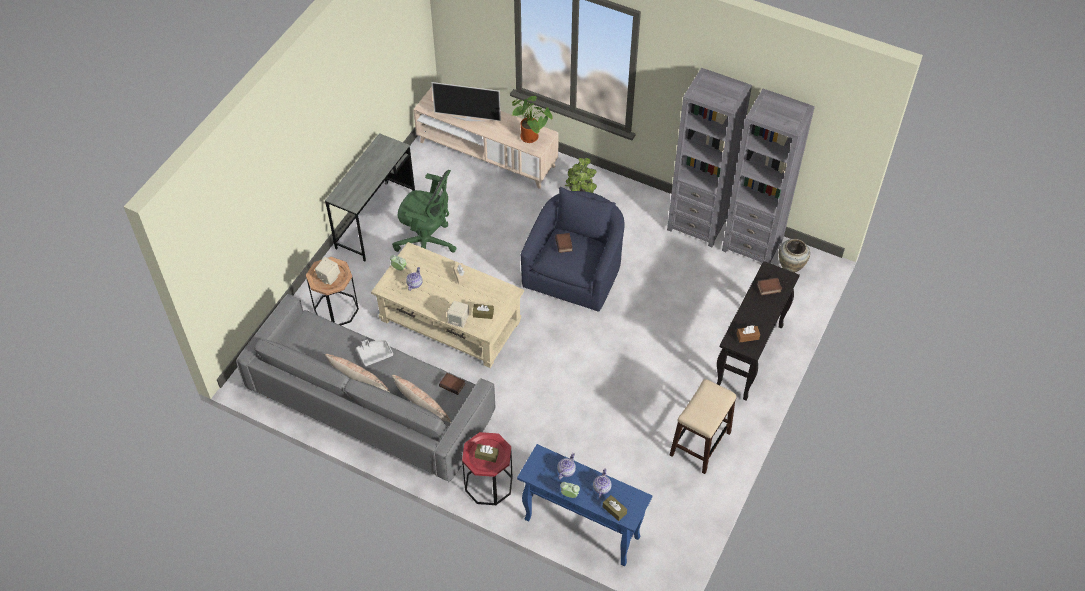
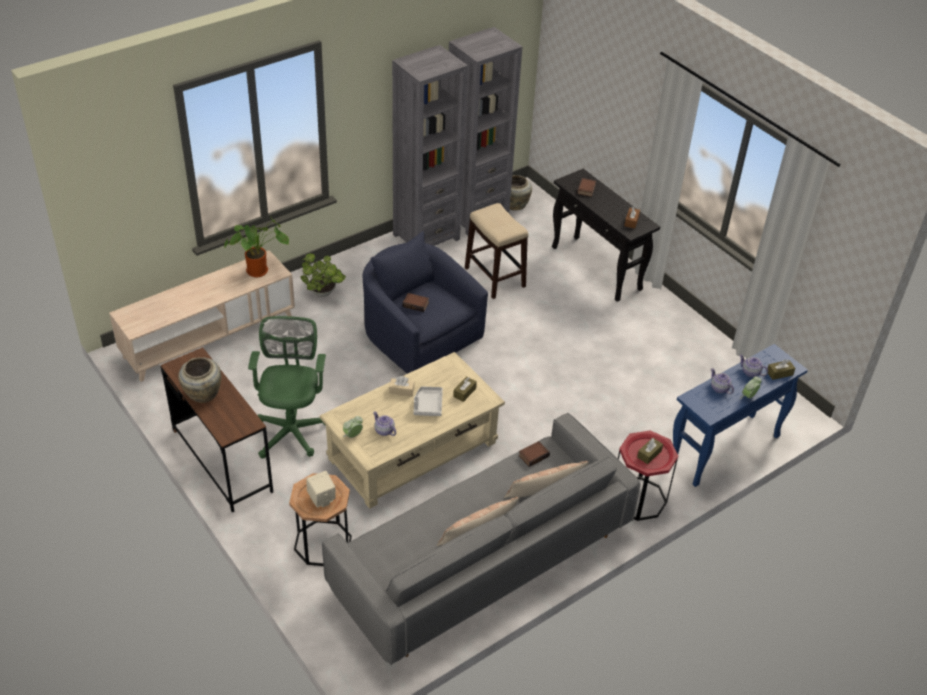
camera: 65 degrees left, 10 degrees down
grey desk [325,133,415,261] -> brown desk [160,347,273,512]
grey tray [356,339,393,367] -> grey tray moved to [413,386,443,416]
green office chair [392,170,457,253] -> green office chair turned 45 degrees counterclockwise [248,316,326,459]
television [432,82,501,121] -> none
beige speaker [447,301,469,328] -> none
stool [670,379,737,474] -> stool moved to [465,203,528,299]
none -> beige vase [178,357,221,403]

